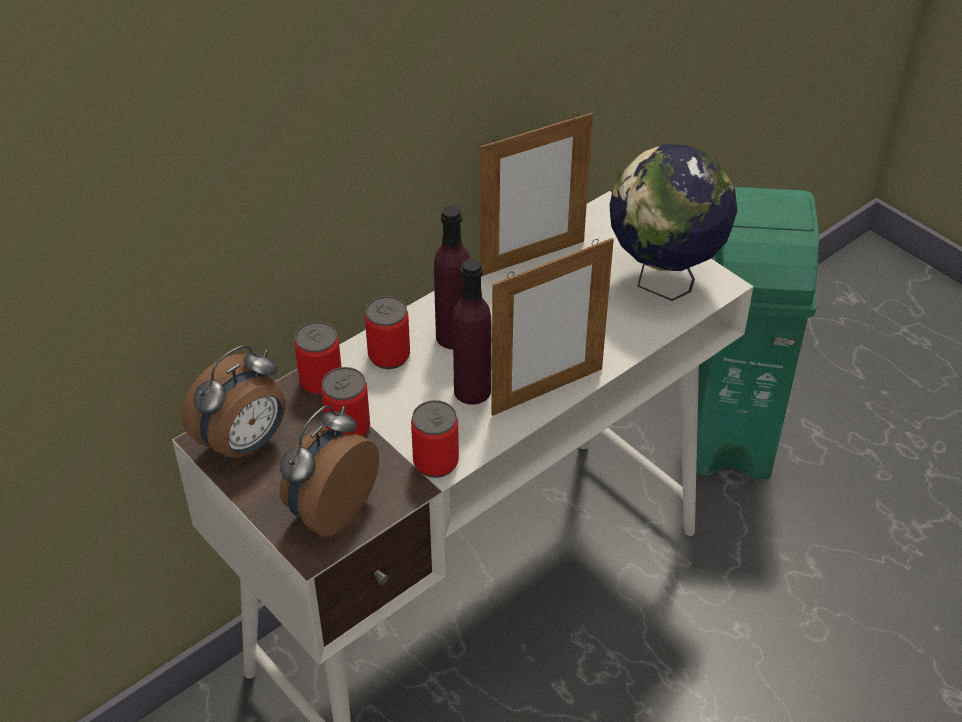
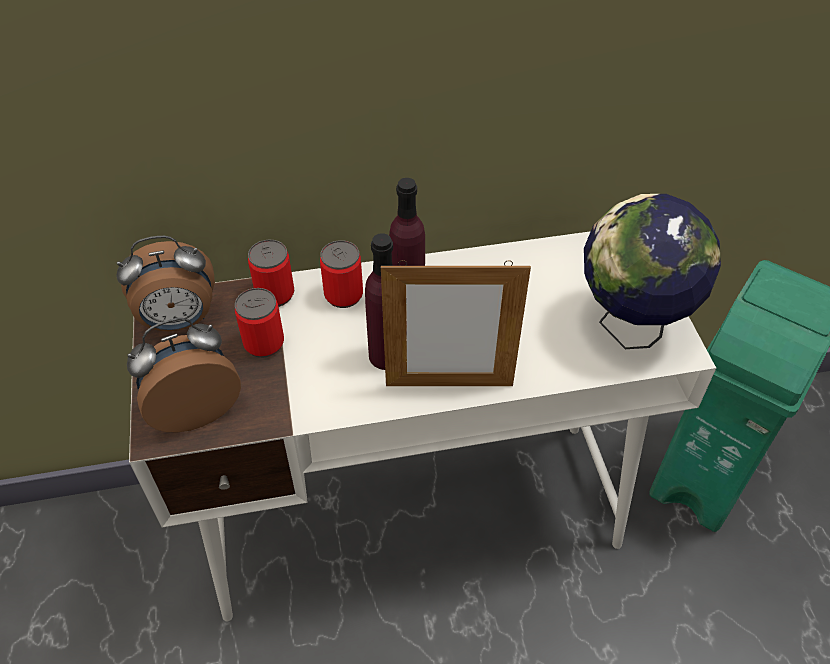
camera: 30 degrees right, 5 degrees up
can [411,400,459,478] -> none
picture frame [481,112,593,276] -> none

